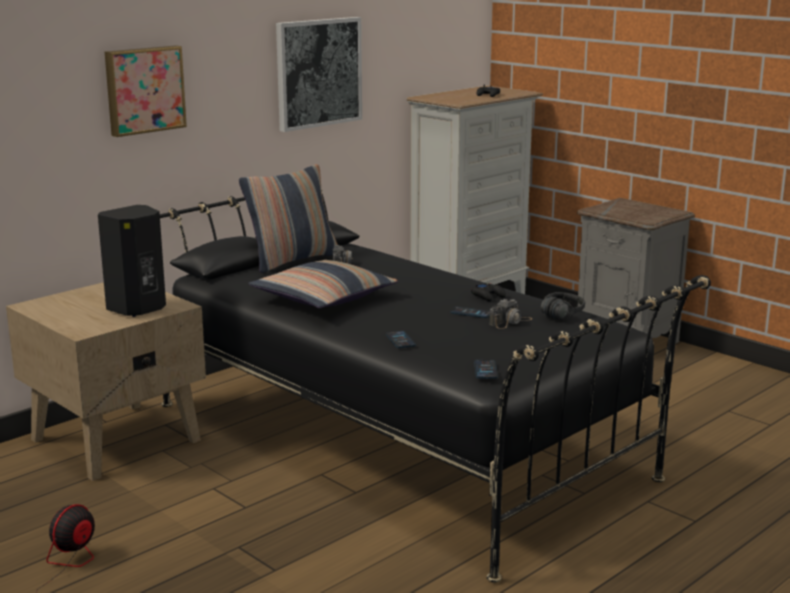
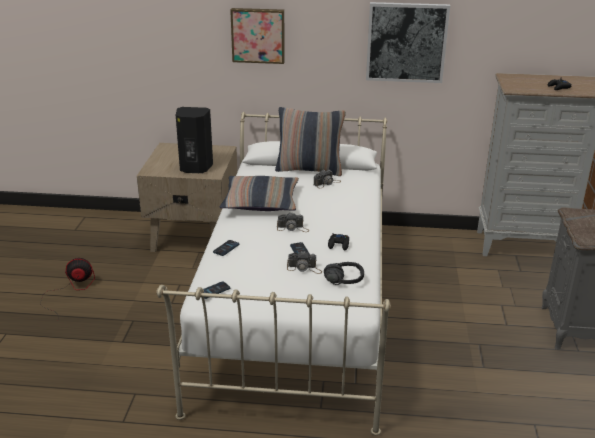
camera: 50 degrees right, 10 degrees up
black bed [160,189,711,583] -> white bed [156,112,391,435]
none -> camera [277,213,309,232]

